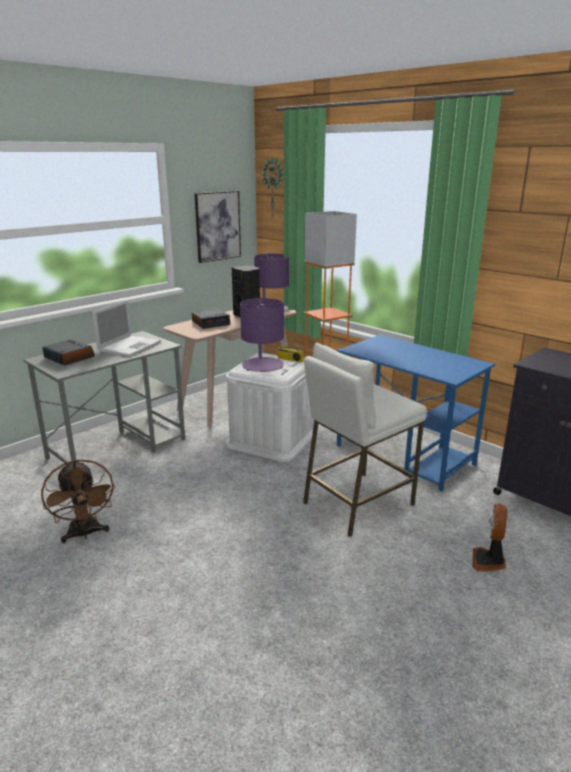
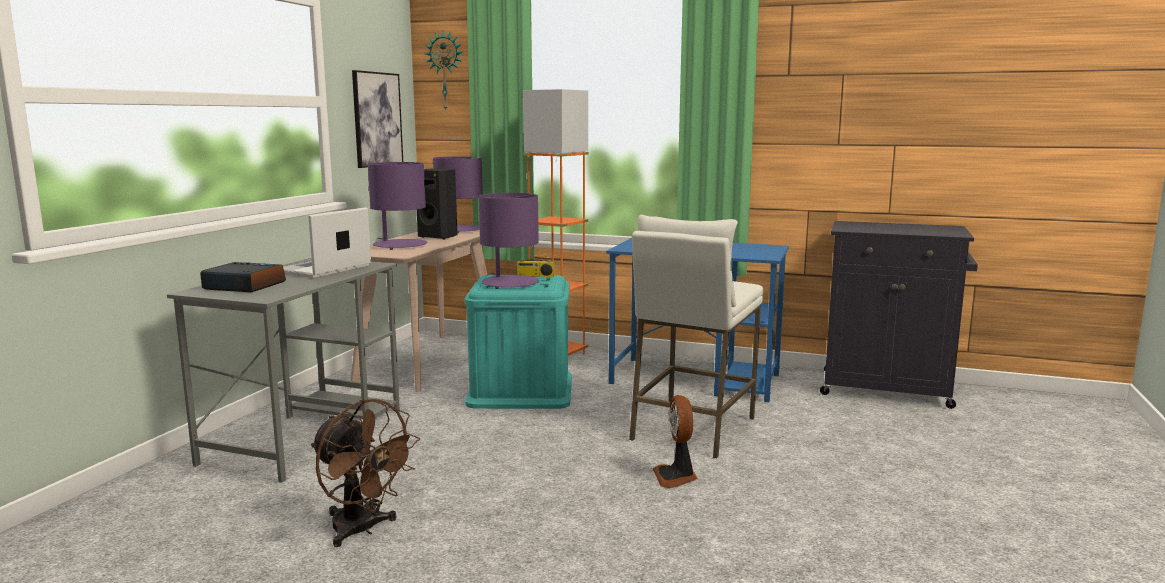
camera: 25 degrees left, 10 degrees down
laptop [92,300,161,357] -> laptop turned 150 degrees counterclockwise [283,207,371,278]
alarm clock [192,309,230,329] -> purple table lamp [368,162,428,250]
white storage box [226,353,313,462] -> turquoise storage box [465,275,572,409]
fan [472,503,507,572] -> fan moved to [653,395,698,488]

